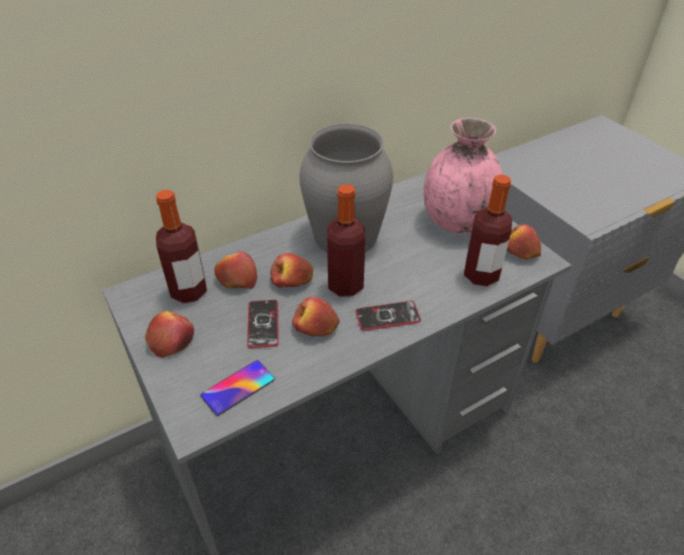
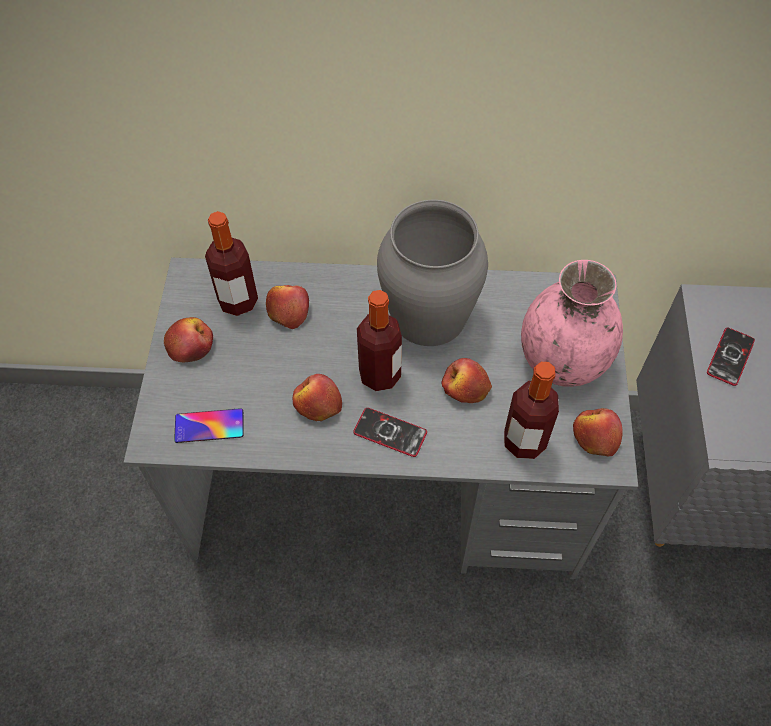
camera: 35 degrees right, 15 degrees up
phone [247,300,279,348] -> phone moved to [707,328,755,386]
apple [271,253,313,288] -> apple moved to [441,358,492,403]

